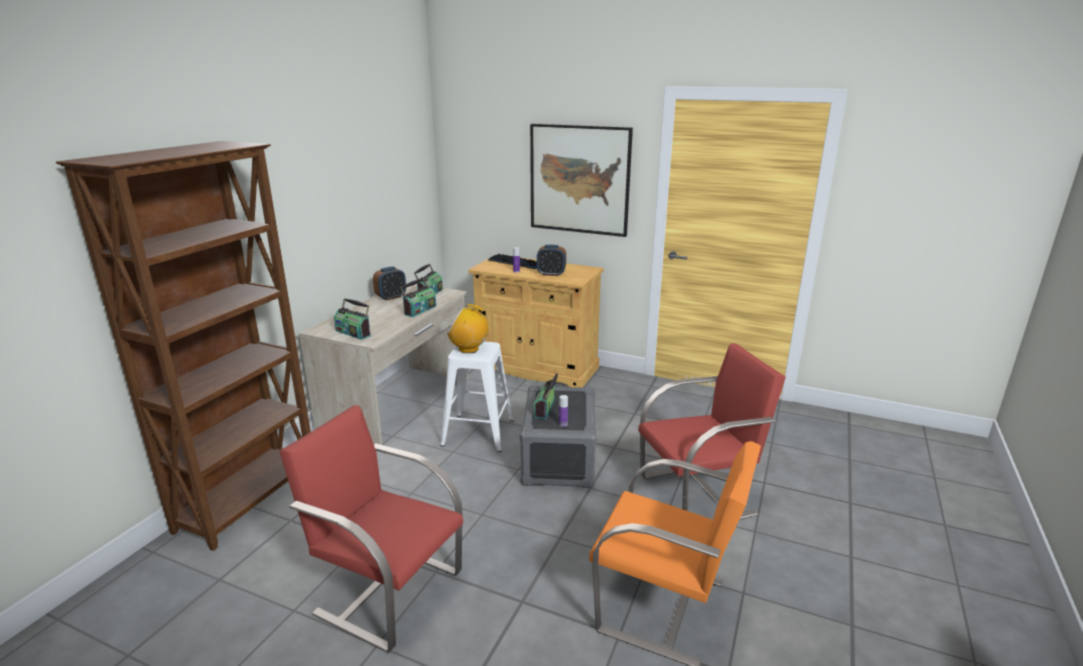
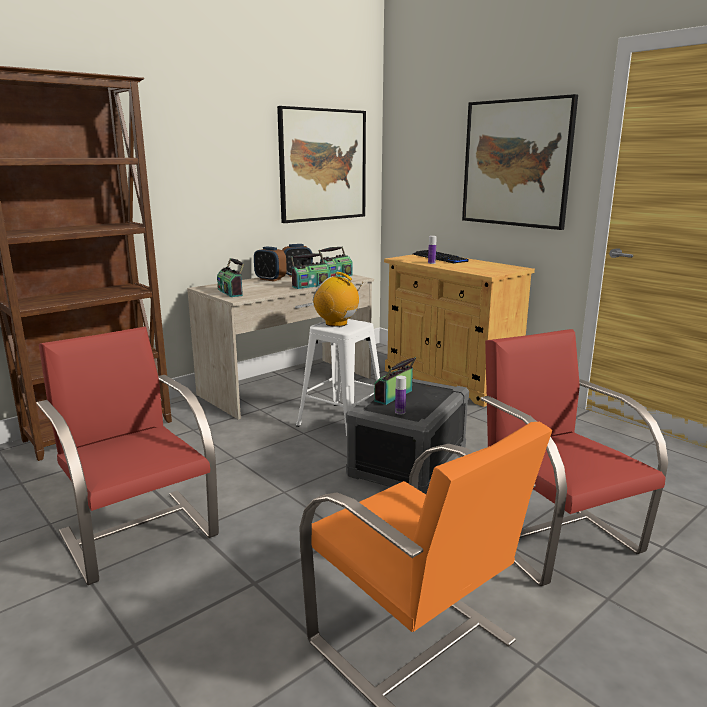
camera: 25 degrees right, 5 degrees down
alarm clock [537,245,566,276] -> alarm clock moved to [254,247,287,281]
red chair [638,343,786,520] -> red chair turned 120 degrees counterclockwise [480,329,668,586]
none -> picture [277,106,366,223]

